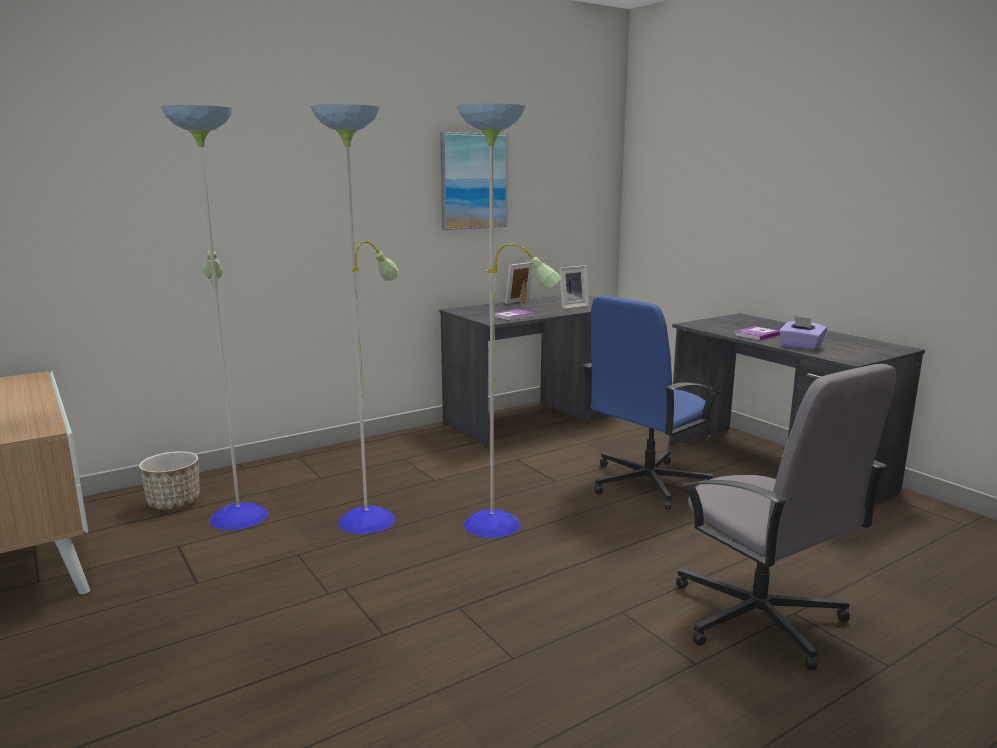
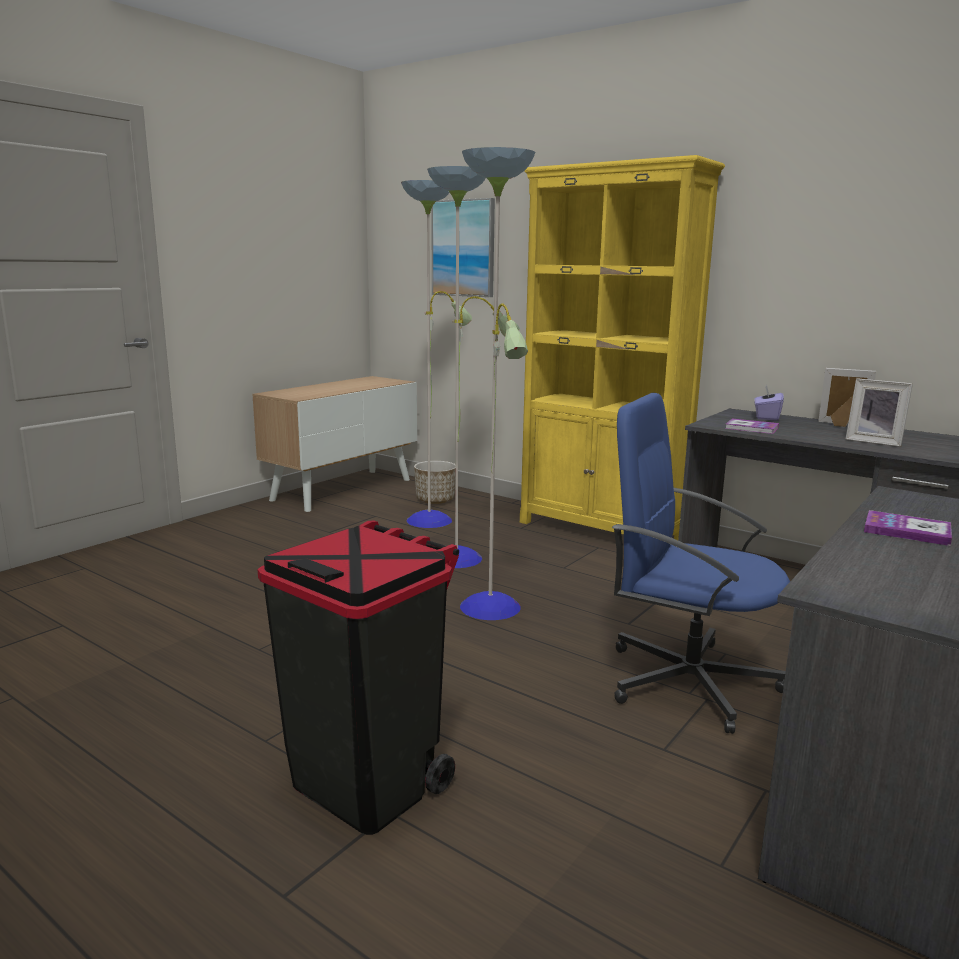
camera: 70 degrees right, 0 degrees up
picture [440,132,507,230] -> picture moved to [431,198,495,297]
grey office chair [676,364,896,670] -> black trash can [258,521,459,835]
purple tissue box [779,316,827,350] -> purple tissue box moved to [754,385,784,421]
none -> yellow bookcase [520,155,725,540]

